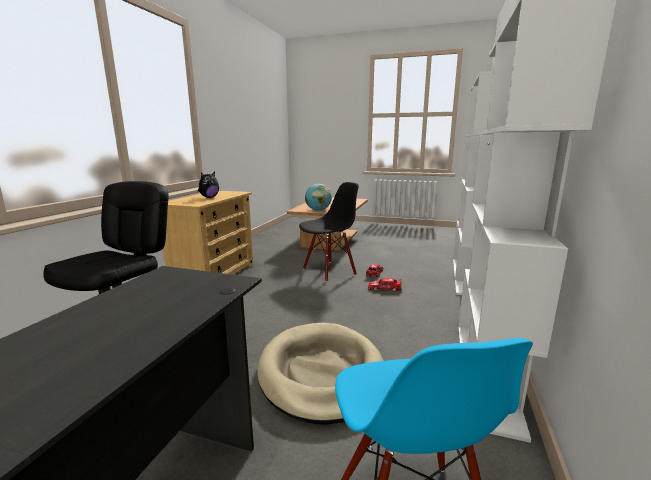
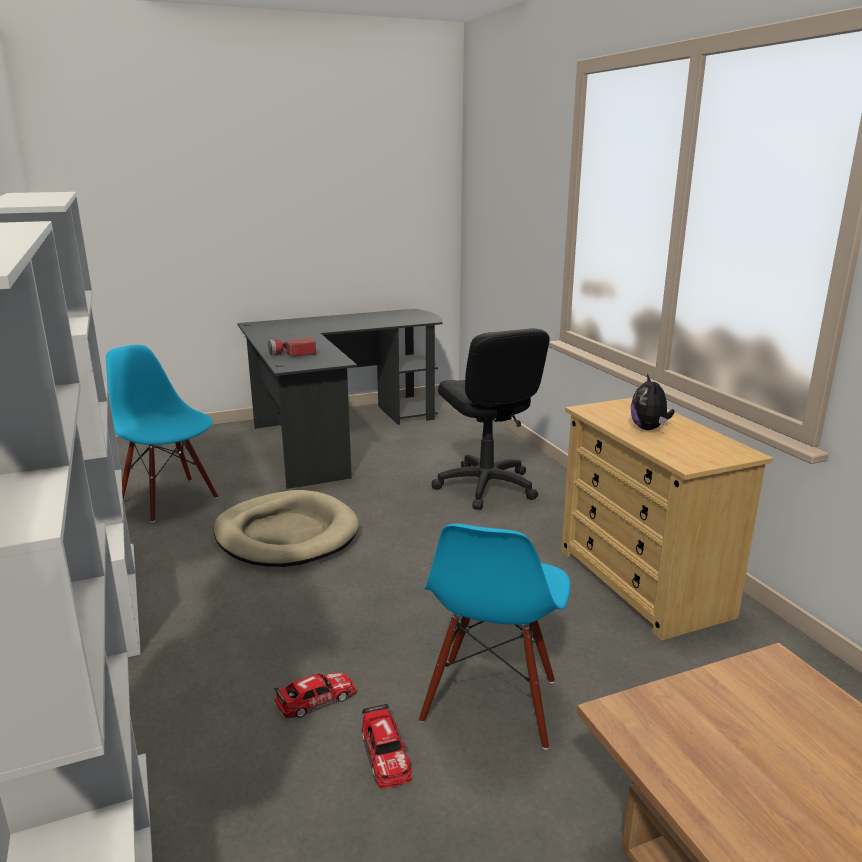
camera: 140 degrees right, 5 degrees up
black chair [299,182,359,282] -> blue chair [419,524,571,750]
globe [305,184,332,211] -> none
none -> flashlight [268,338,316,356]

